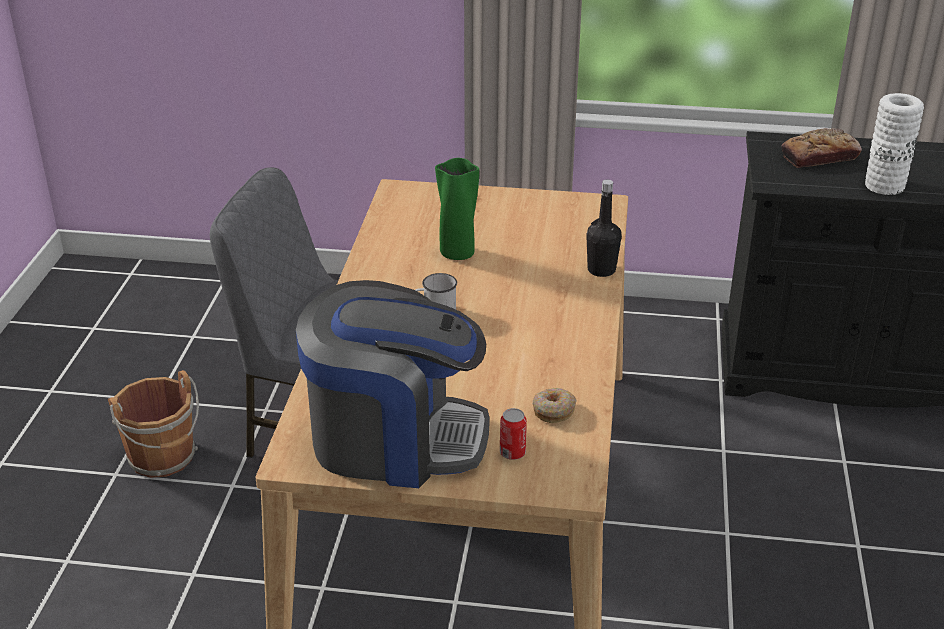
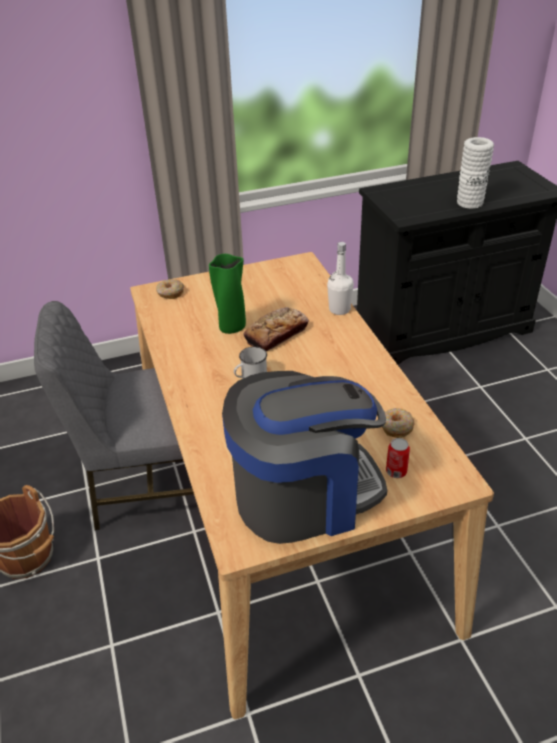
camera: 25 degrees left, 5 degrees up
black bottle [586,180,622,277] -> white bottle [327,242,354,315]
bread [782,128,862,168] -> bread moved to [244,307,309,352]
none -> donut [156,279,184,299]

